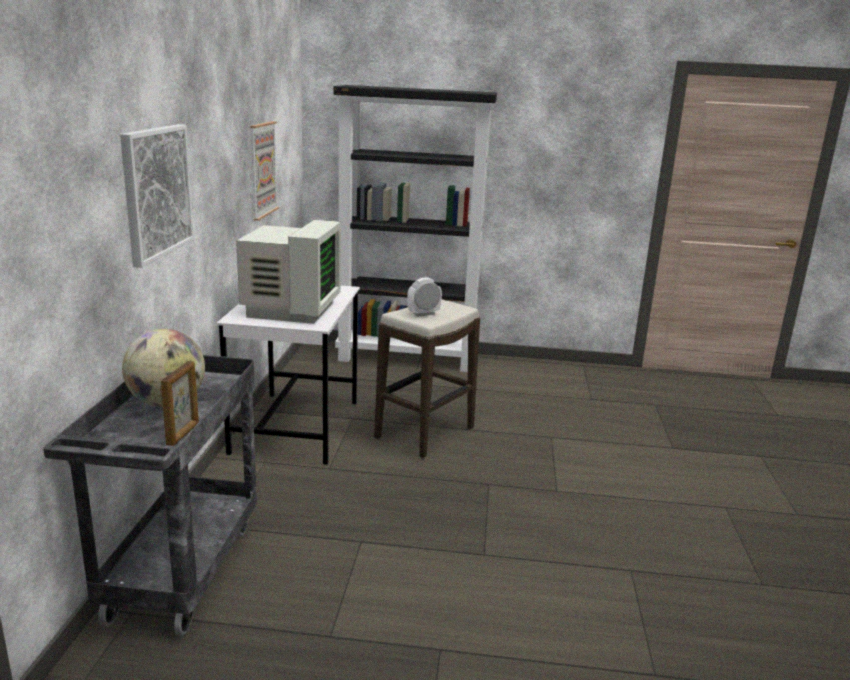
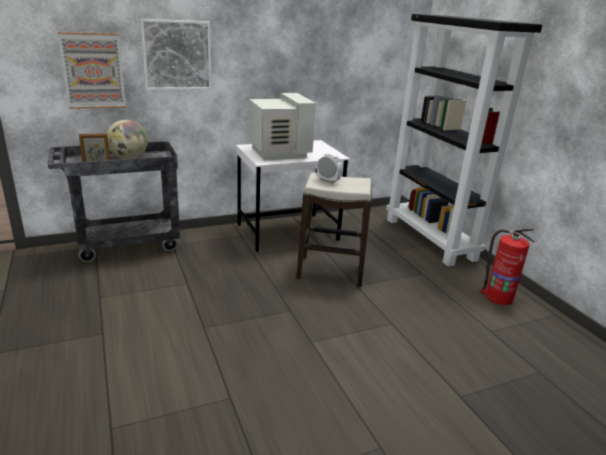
camera: 60 degrees right, 5 degrees up
monitor [236,220,341,324] -> monitor turned 90 degrees counterclockwise [249,92,316,161]
picture [250,121,279,221] -> picture moved to [58,32,126,109]
none -> fire extinguisher [481,229,535,305]

